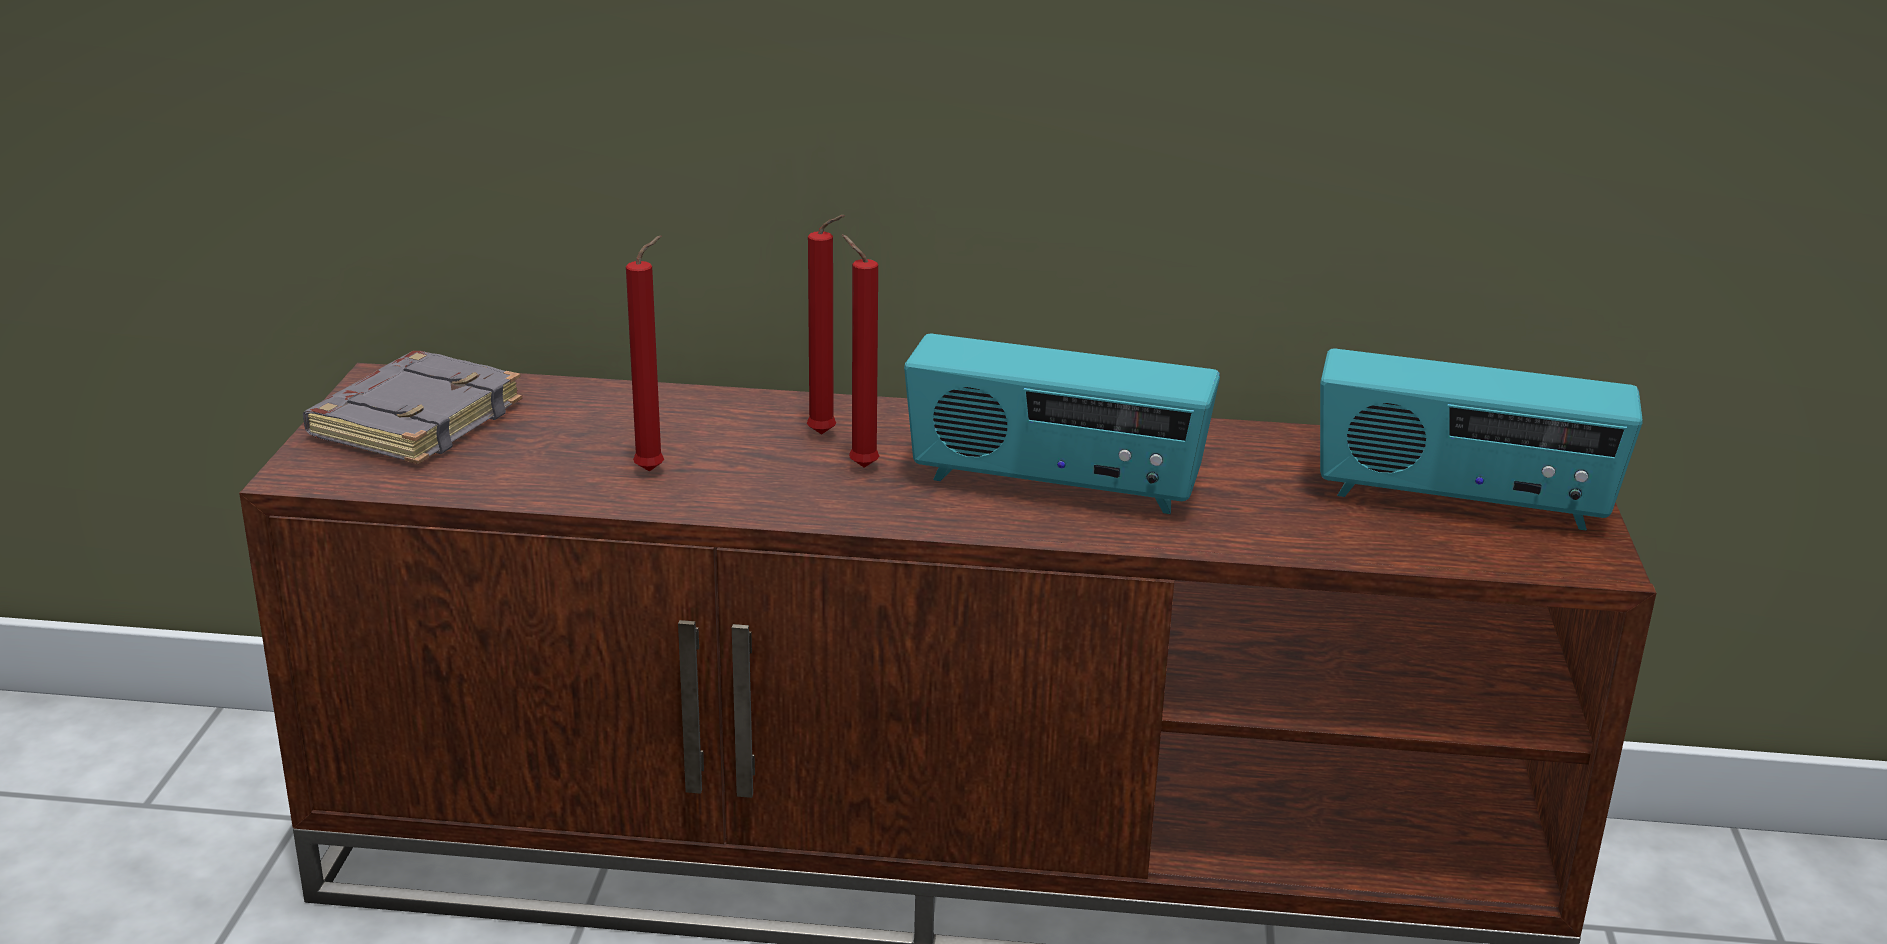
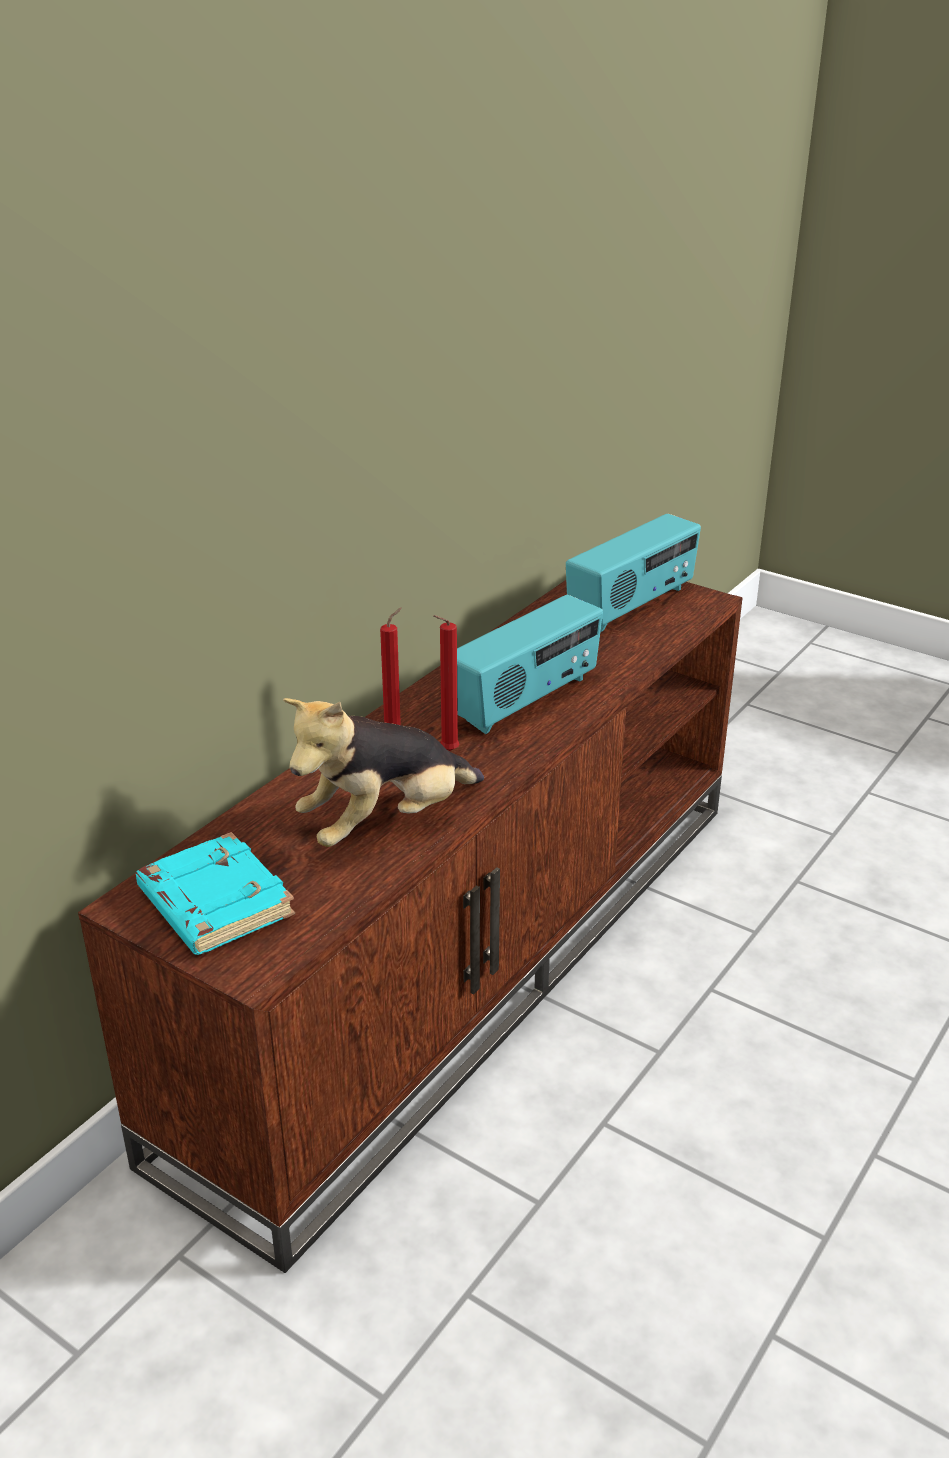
camera: 60 degrees left, 5 degrees up
grey book [303,351,522,464] -> turquoise book [136,832,295,955]
red candle [626,235,664,472] -> plush toy [283,698,484,847]

